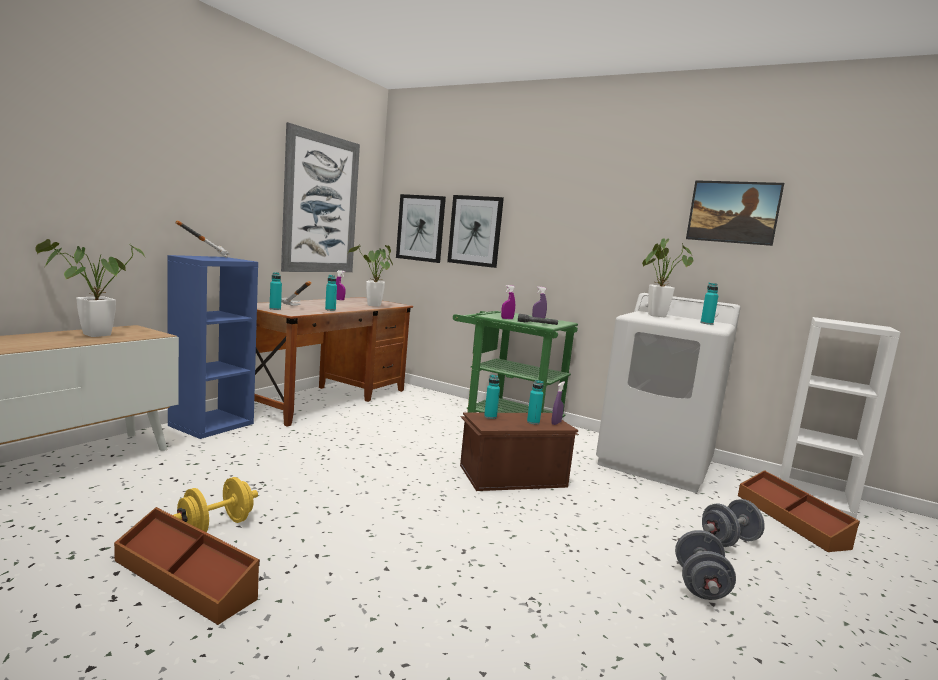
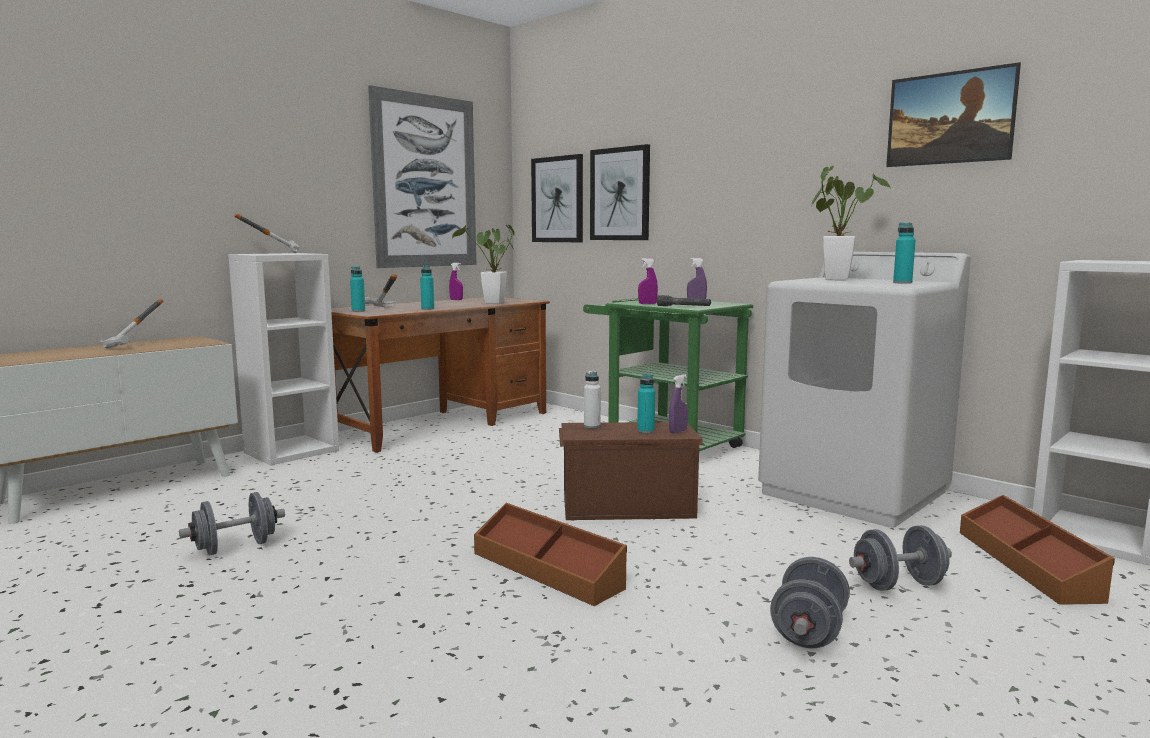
camera: 15 degrees right, 0 degrees up
potted plant [35,239,145,337] -> hammer [101,299,163,348]
brown storage box [114,507,260,625] -> brown storage box moved to [474,503,627,606]
blue bookcase [168,255,258,439] -> white bookcase [228,253,339,465]
yellow dumbbell [173,477,258,532] -> grey dumbbell [179,492,285,555]
turquoise bottle [484,374,500,419] -> white bottle [584,370,601,428]

